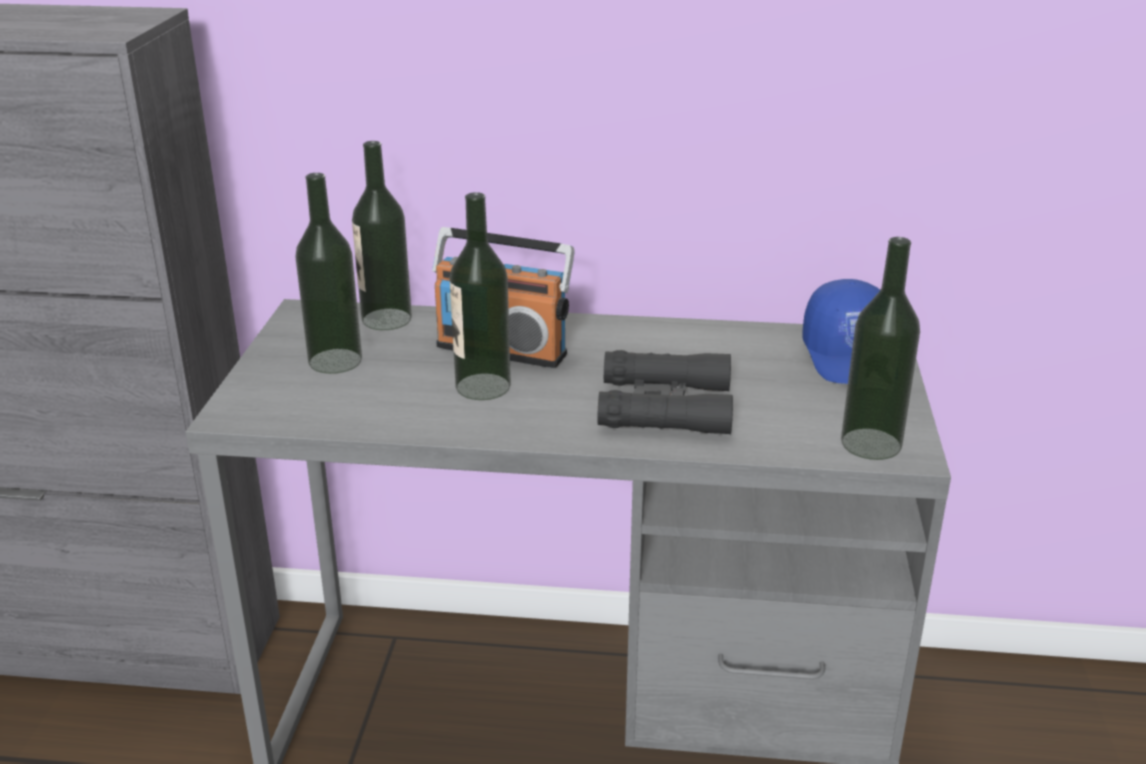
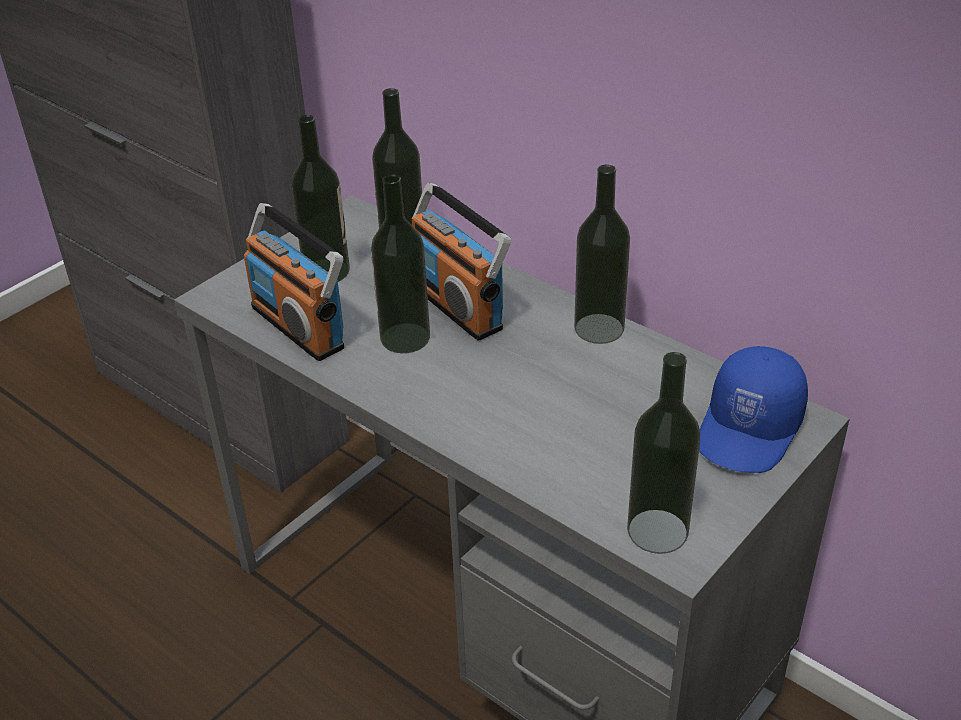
camera: 35 degrees right, 10 degrees up
black binoculars [597,350,733,434] -> none
none -> radio [244,203,344,361]
none -> bottle [574,164,630,344]

